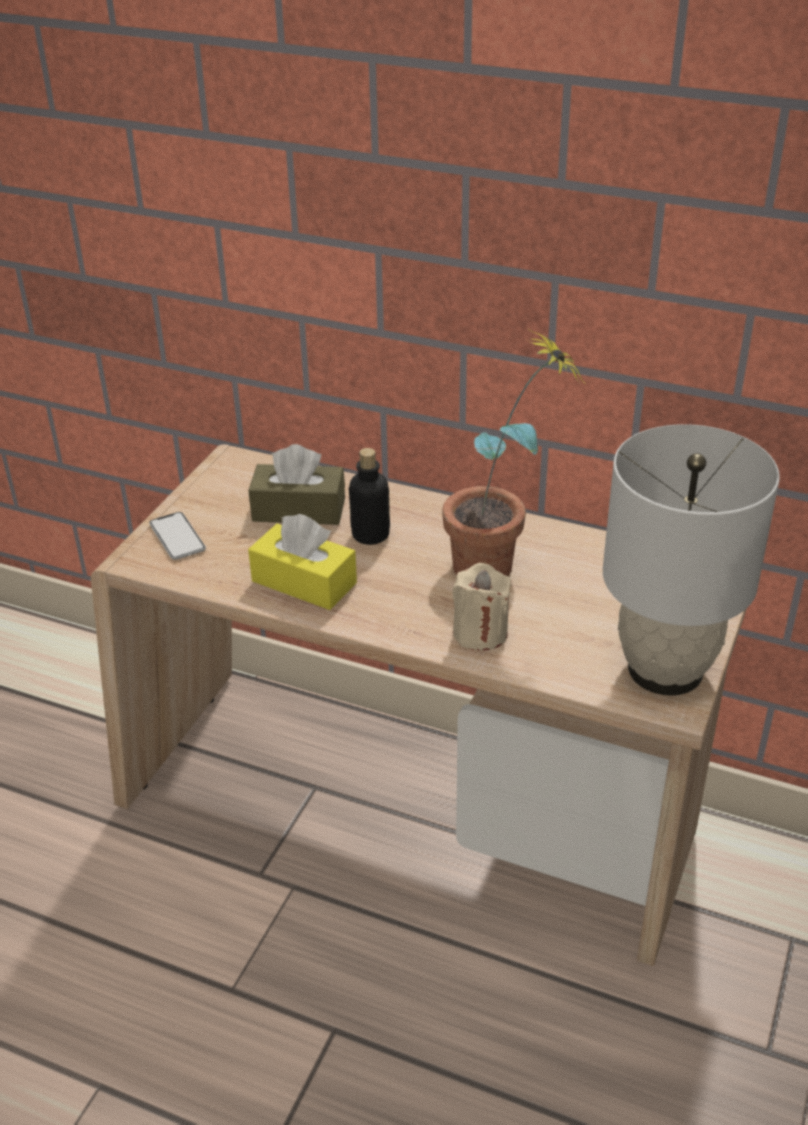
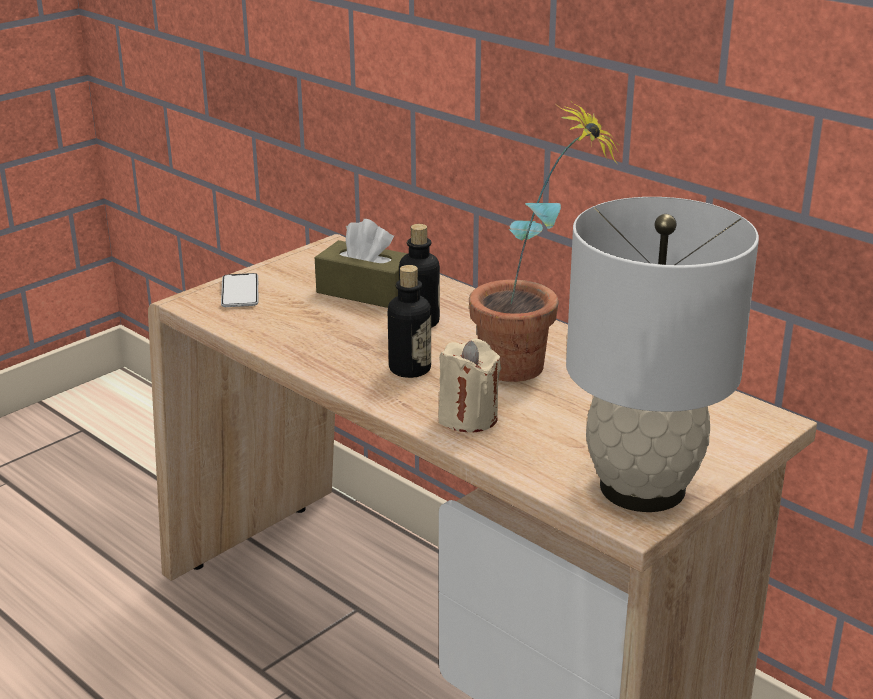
camera: 20 degrees right, 10 degrees down
yellow tissue box [248,514,357,610] -> none
none -> bottle [388,265,431,378]

